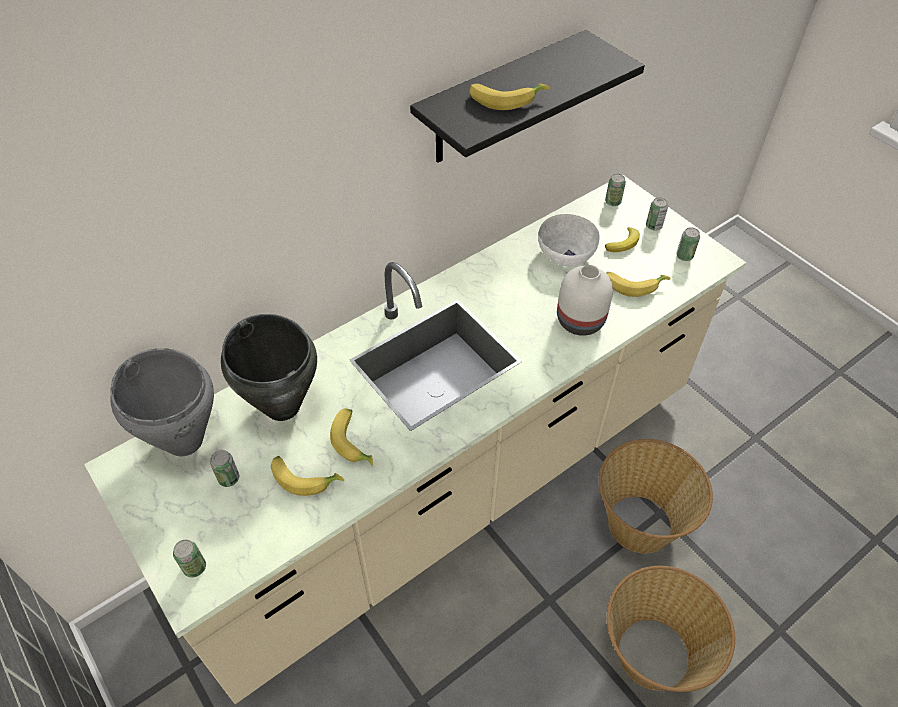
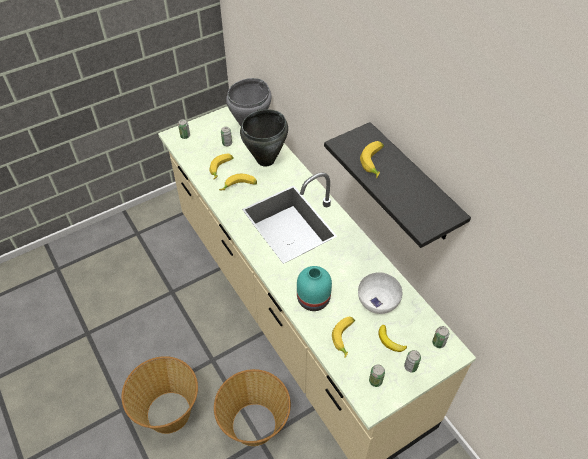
camera: 95 degrees right, 0 degrees up
white vase [557,265,613,336] -> turquoise vase [297,266,332,311]

